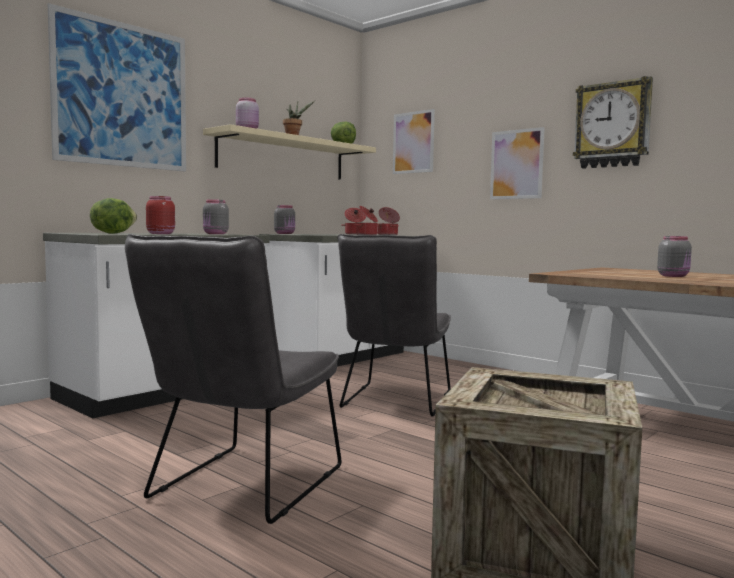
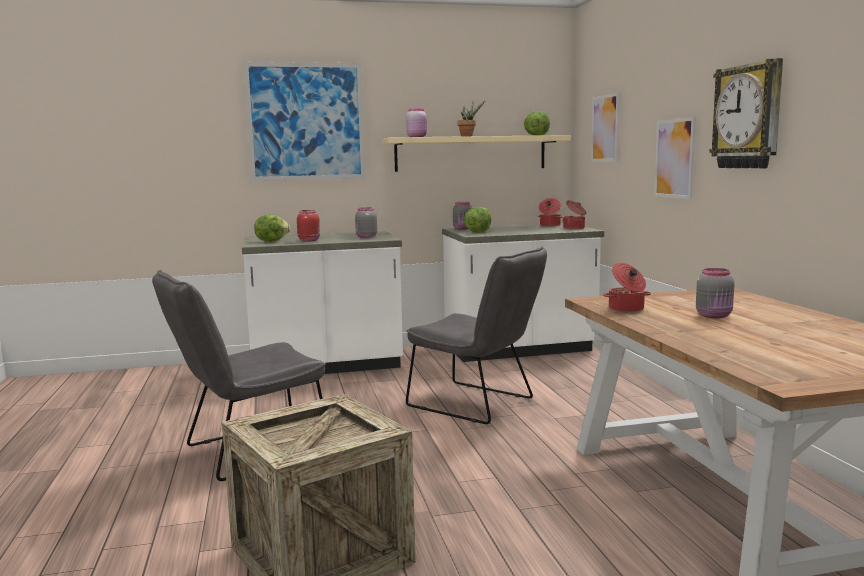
camera: 35 degrees right, 5 degrees up
grey chair [337,234,451,417] -> grey chair turned 105 degrees counterclockwise [406,246,547,424]
cooking pot [355,206,379,235] -> cooking pot moved to [603,262,651,312]
none -> lettuce [464,207,491,232]

